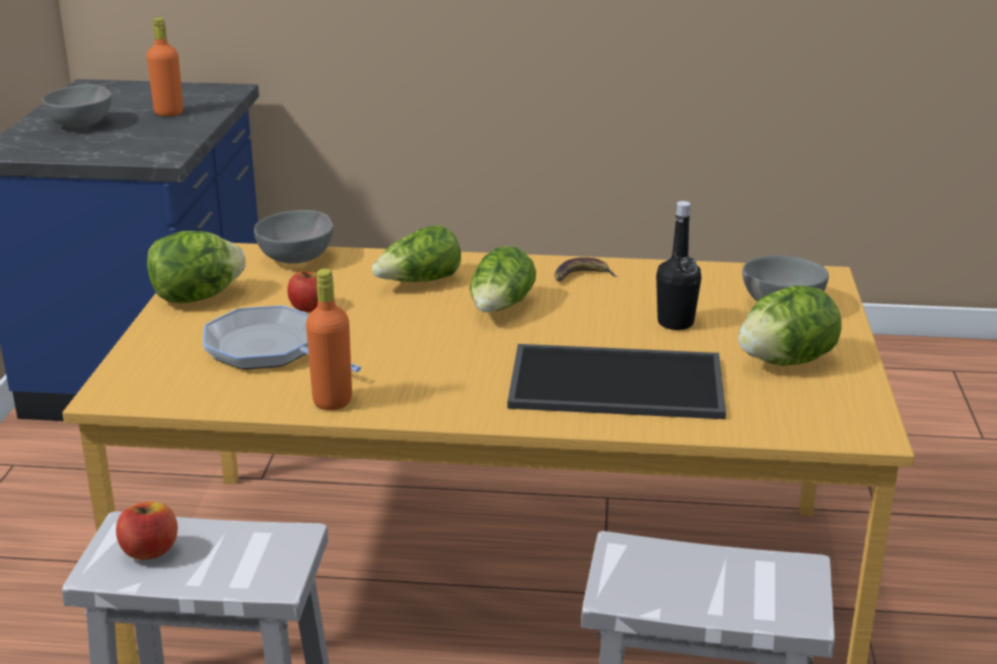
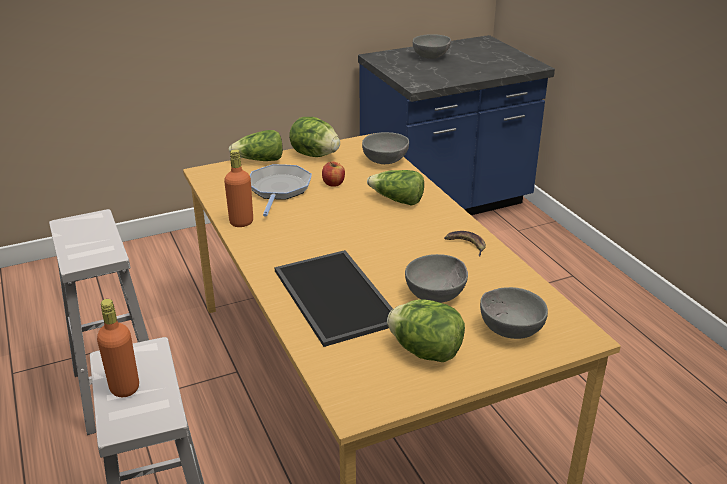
camera: 60 degrees right, 5 degrees up
apple [116,502,178,560] -> none
orange bottle [147,18,183,116] -> orange bottle moved to [97,299,139,397]
lettuce [470,246,536,312] -> lettuce moved to [228,130,283,161]
black bottle [656,201,702,330] -> grey bowl [405,254,468,303]

